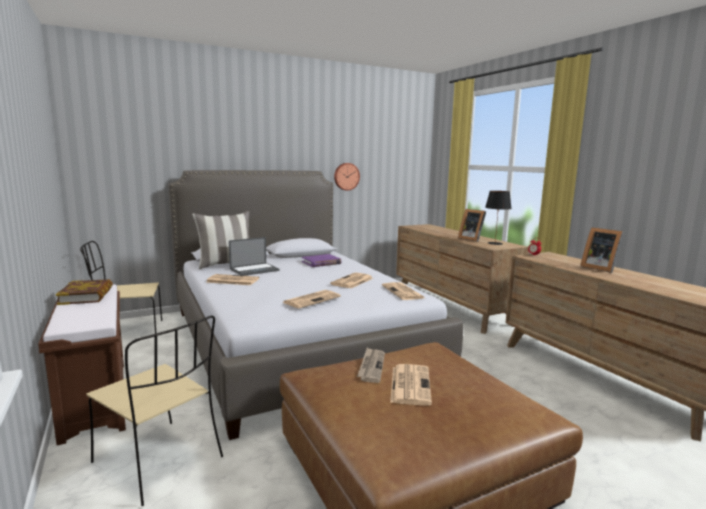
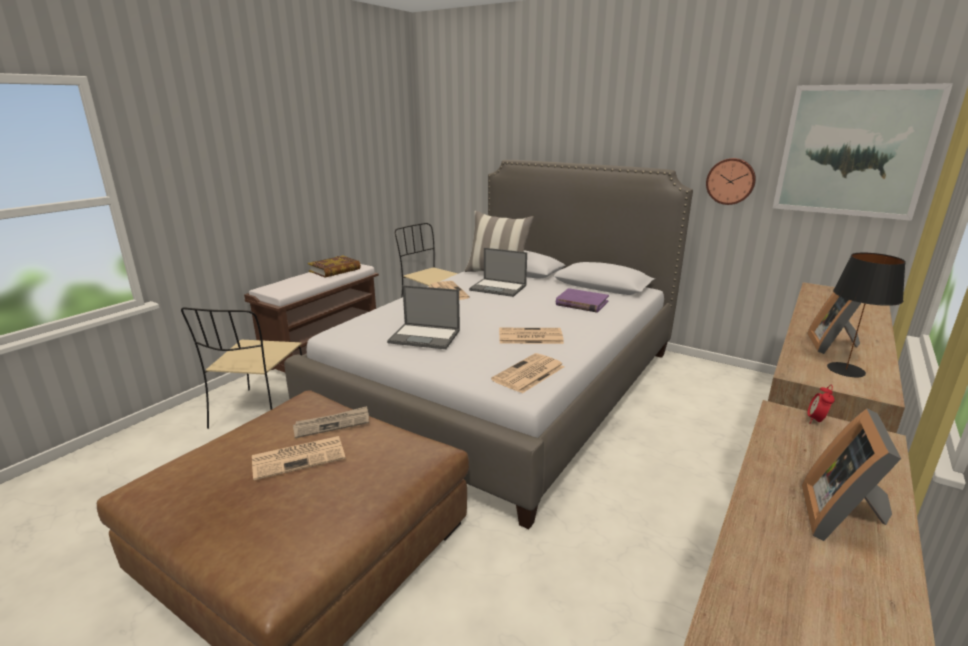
camera: 60 degrees right, 10 degrees up
newspaper [283,290,341,309] -> laptop [387,285,460,349]
none -> picture [773,83,953,221]

